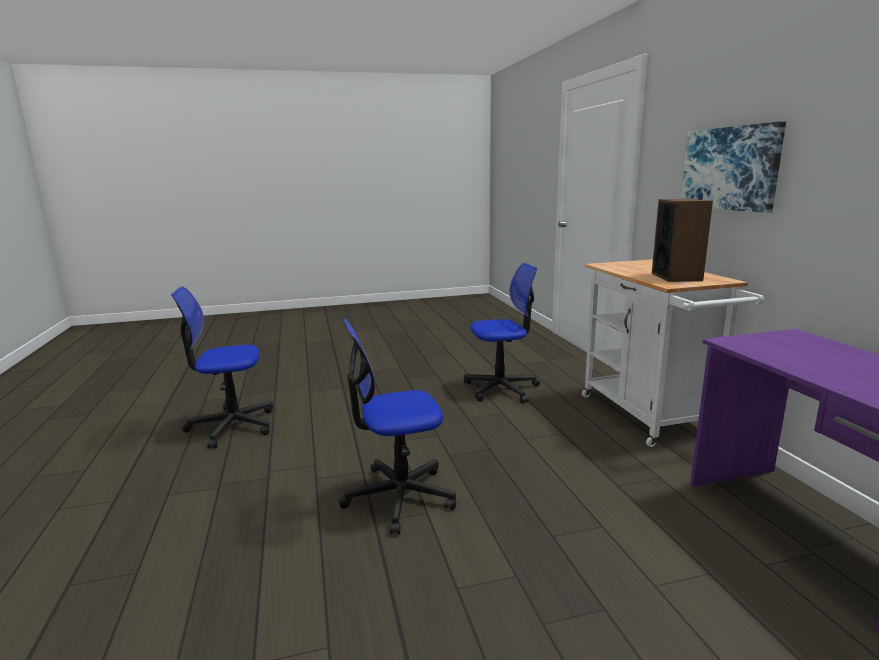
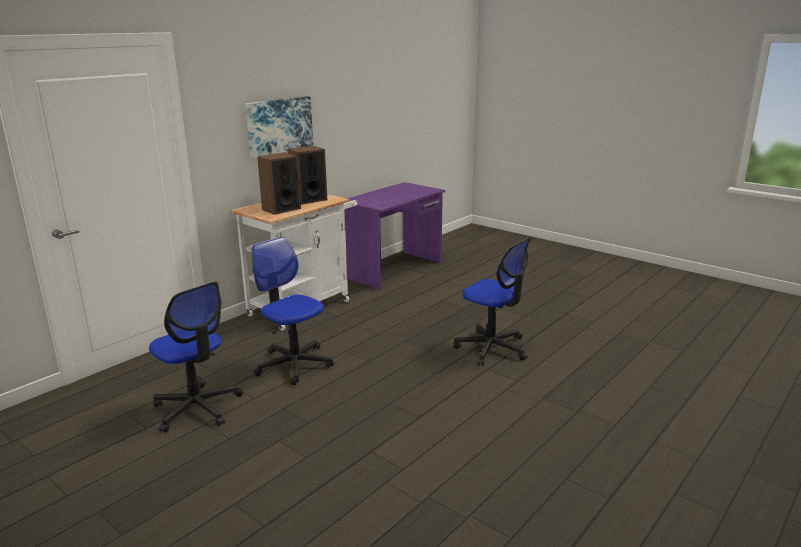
camera: 125 degrees left, 5 degrees up
office chair [171,286,273,448] -> office chair moved to [149,282,243,433]
none -> speaker [257,152,301,215]

